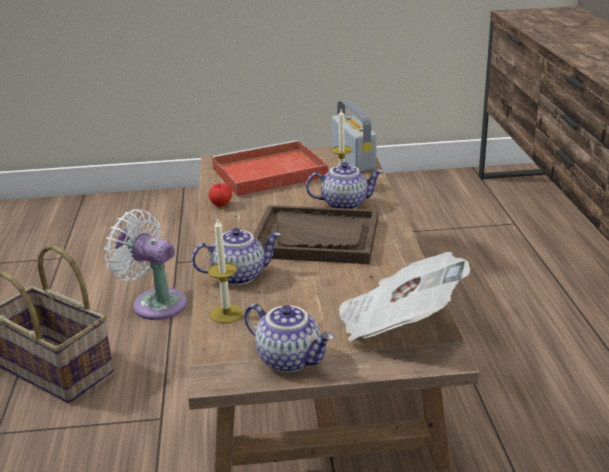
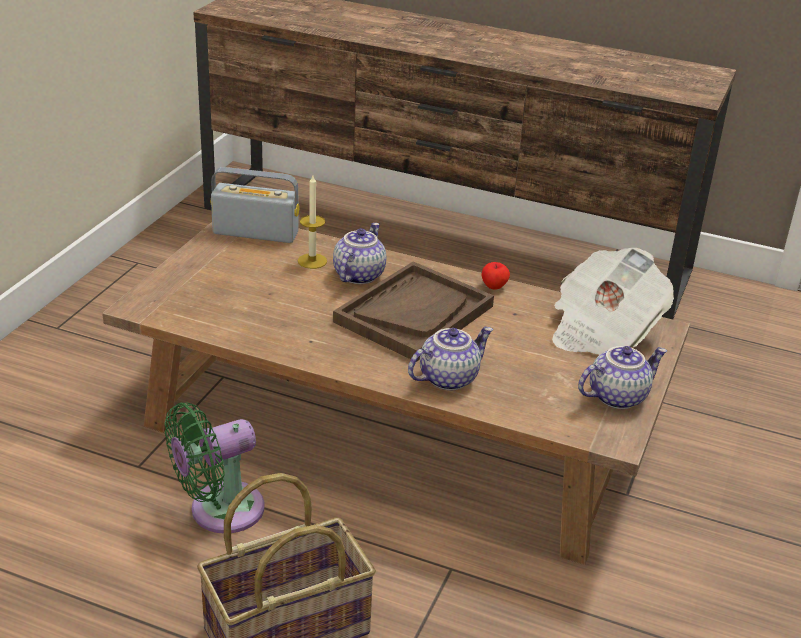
camera: 65 degrees left, 5 degrees up
white fan [104,209,187,320] -> green fan [165,402,265,533]
teapot [192,228,281,285] -> teapot turned 45 degrees clockwise [408,327,493,390]
candle [208,218,243,323] -> none
apple [209,183,232,207] -> apple moved to [481,262,510,290]
red tray [212,140,328,197] -> none

